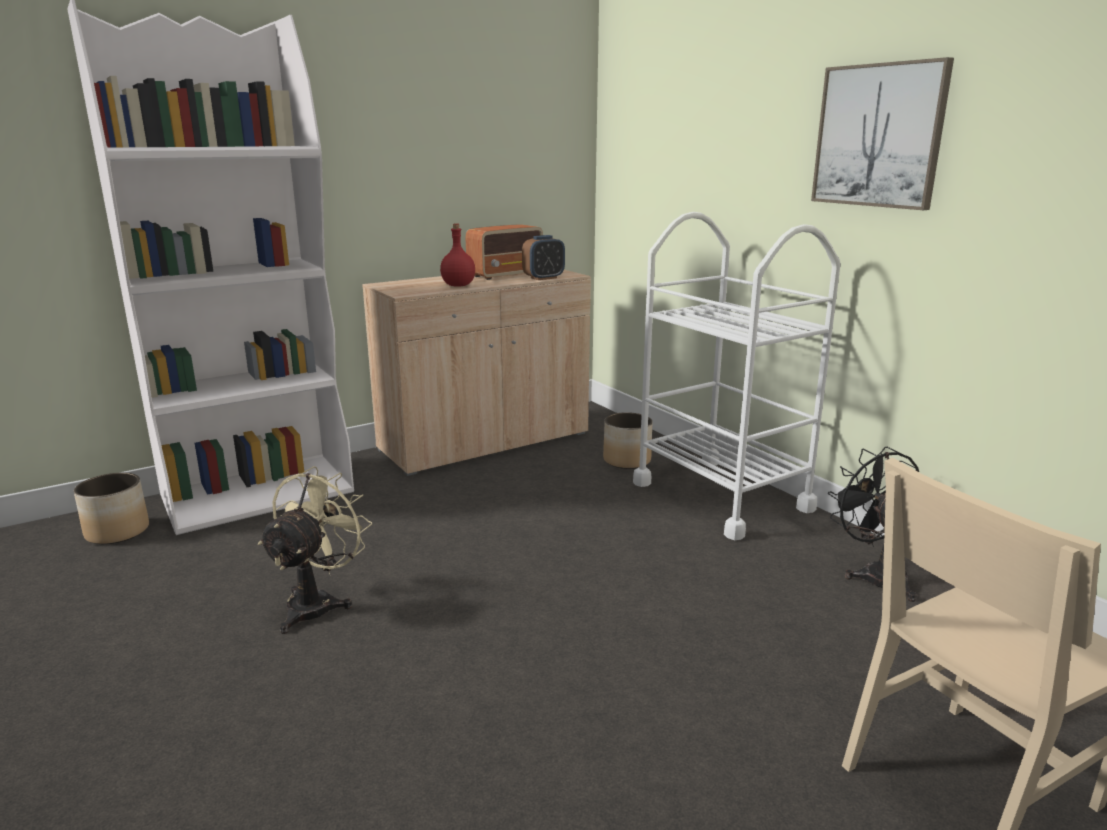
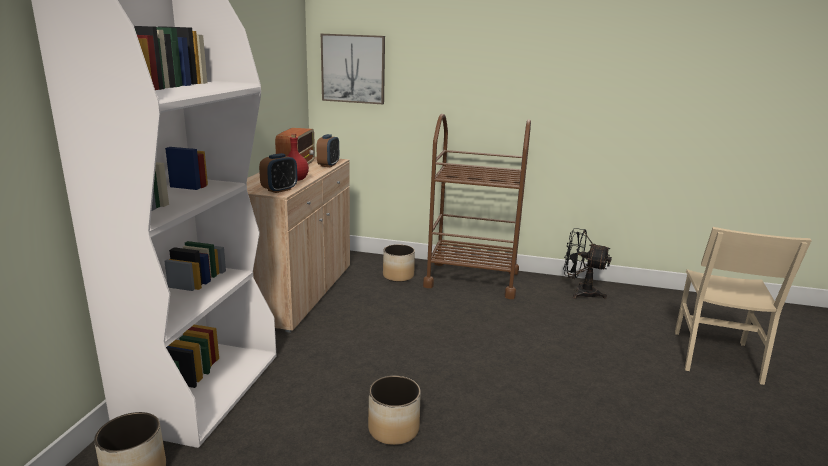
camera: 45 degrees left, 0 degrees up
beige fan [258,466,372,634] -> planter [368,376,421,445]
white cart [633,212,841,540] -> brown cart [423,114,531,299]
picture [811,57,954,210] -> picture moved to [321,34,385,104]
none -> alarm clock [259,153,297,193]

